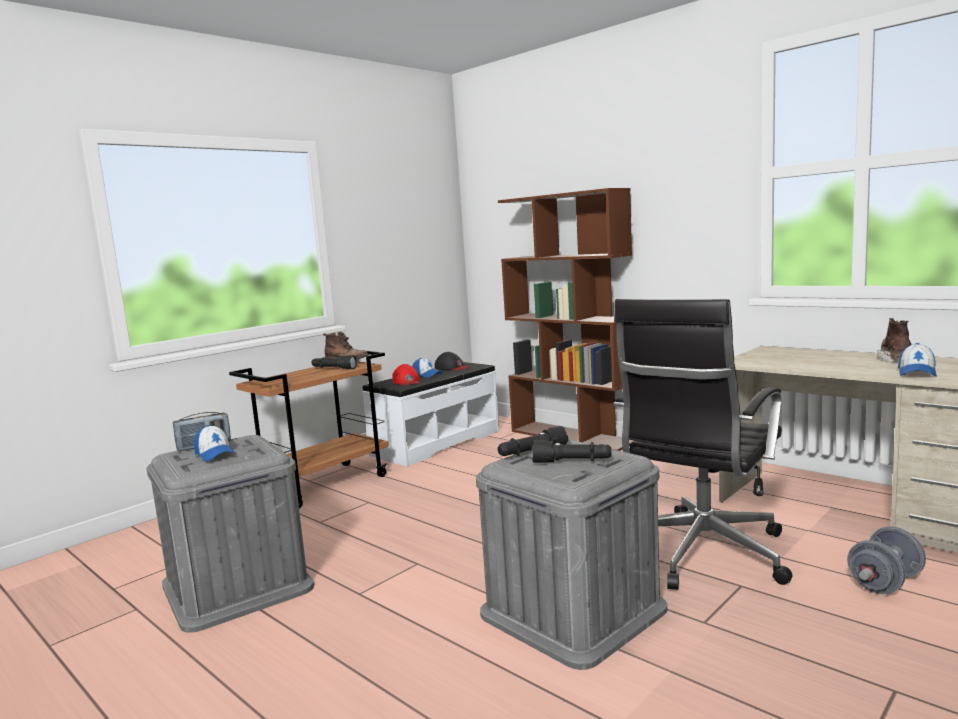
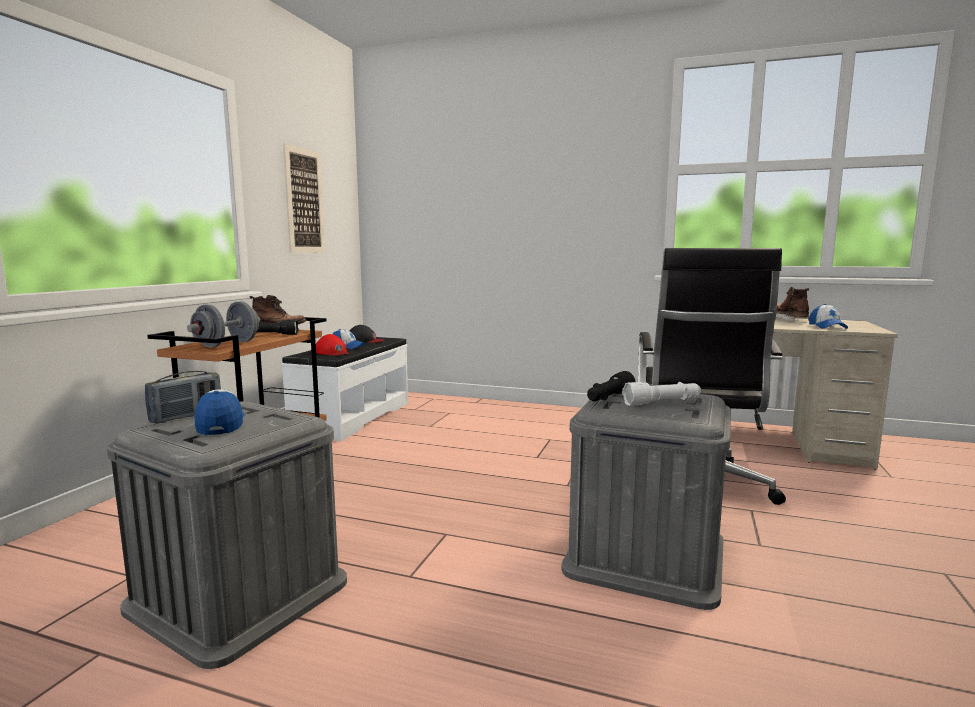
camera: 25 degrees left, 0 degrees up
cap [194,425,237,462] -> cap turned 135 degrees counterclockwise [194,389,245,435]
brown bookcase [498,188,634,451] -> none
black flashlight [532,440,611,463] -> white flashlight [622,382,701,406]
grey dumbbell [847,526,926,594] -> grey dumbbell moved to [187,301,260,348]
none -> picture [283,144,326,253]

